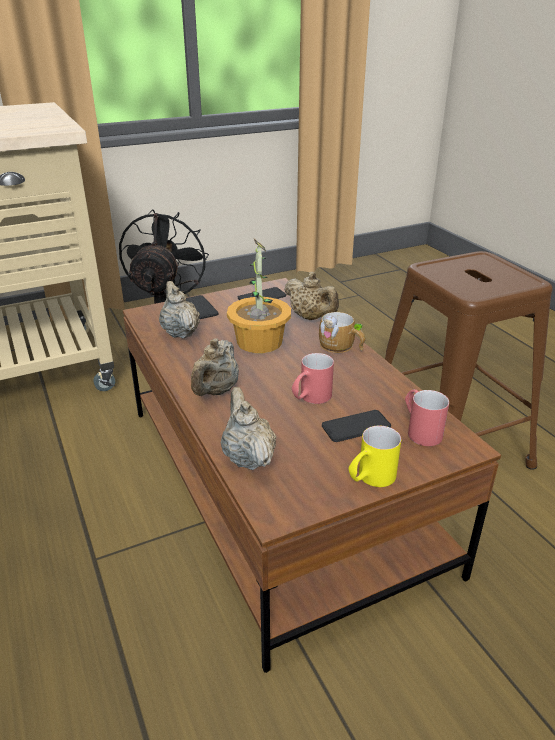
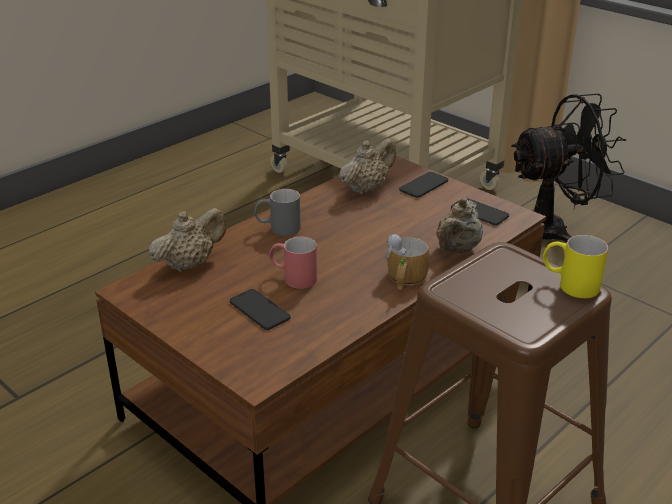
camera: 70 degrees right, 0 degrees up
beige teapot [191,338,239,396] -> grey mug [254,189,301,236]
potted plant [227,239,291,353] -> none
yellow mug [348,426,401,487] -> yellow mug moved to [543,235,608,298]
red mug [405,389,449,446] -> none

